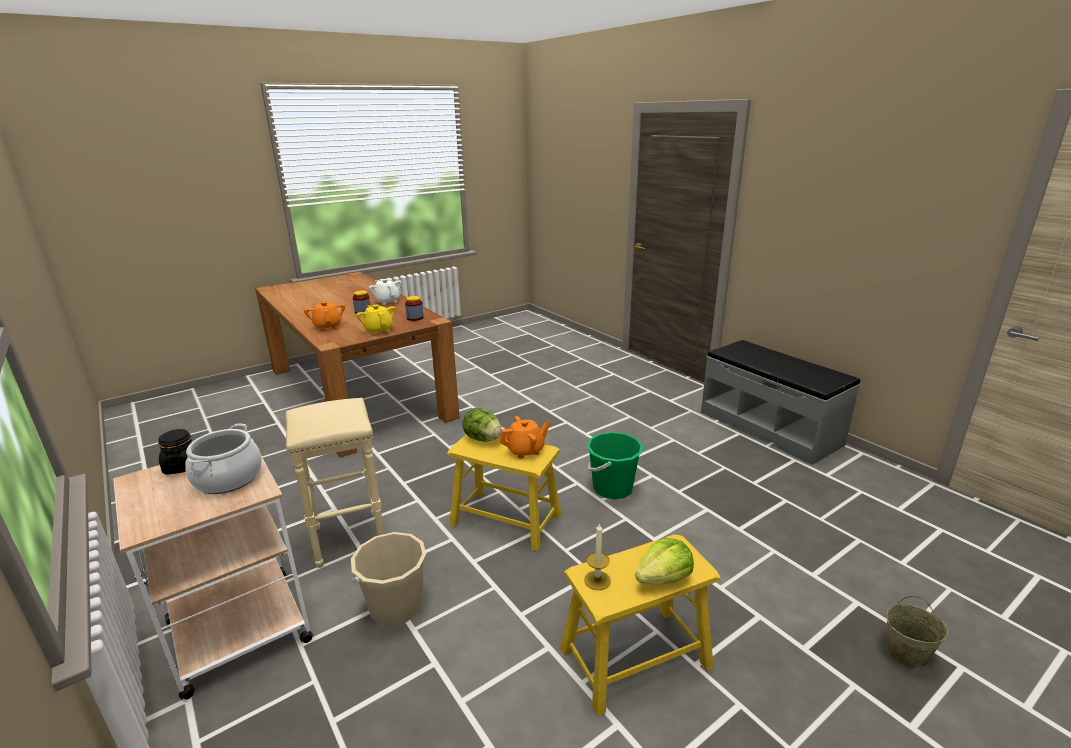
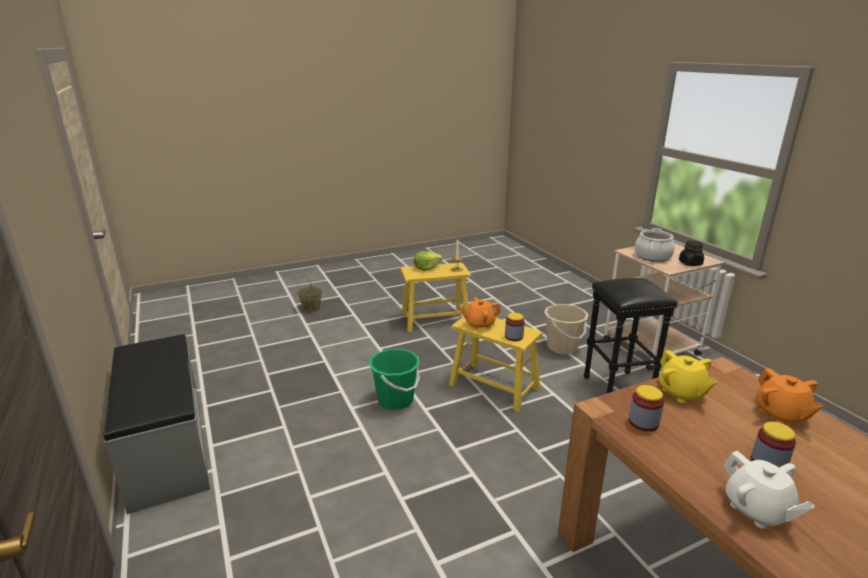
camera: 170 degrees left, 0 degrees up
beige stool [286,398,384,568] -> black stool [584,278,677,393]
lettuce [462,408,502,442] -> jar [505,313,525,341]

